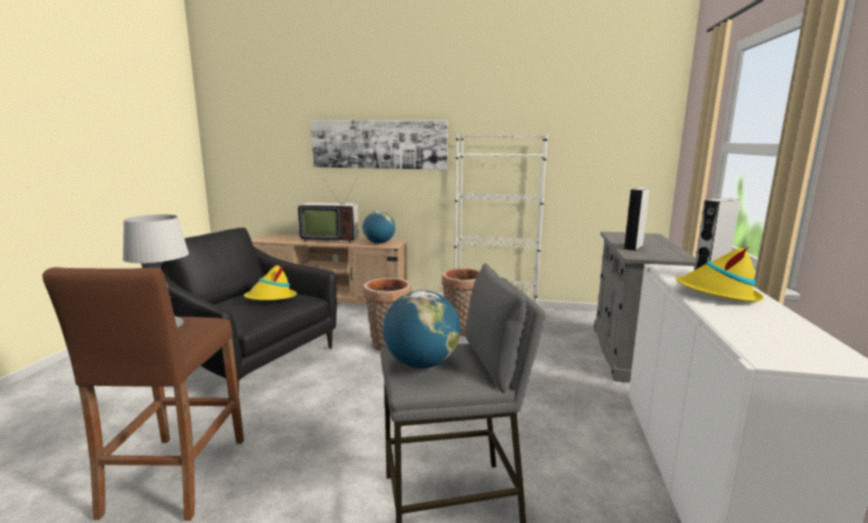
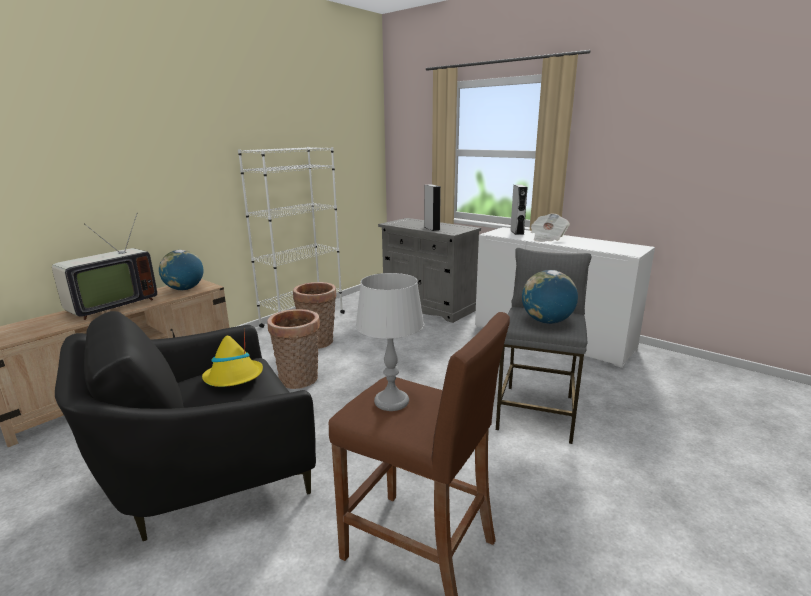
camera: 60 degrees left, 5 degrees up
picture [311,120,448,170] -> none
yellow hat [676,246,764,302] -> newspaper [531,213,570,242]

